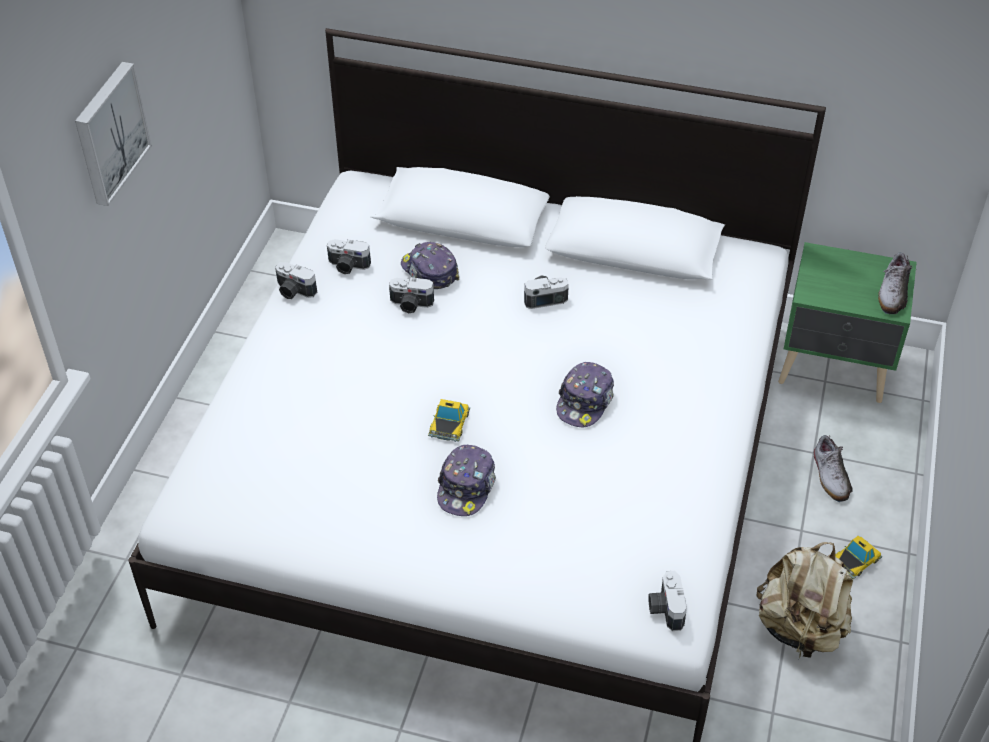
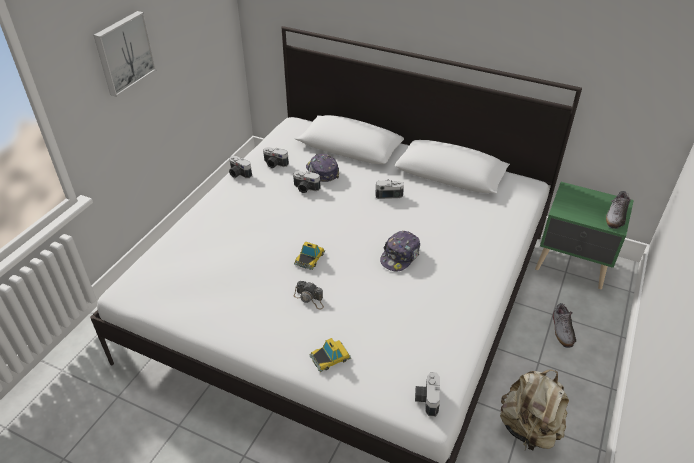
camera: 10 degrees right, 5 degrees down
cap [437,445,496,516] -> camera [294,281,324,309]
toy car [835,536,882,579] -> toy car moved to [309,338,351,372]

